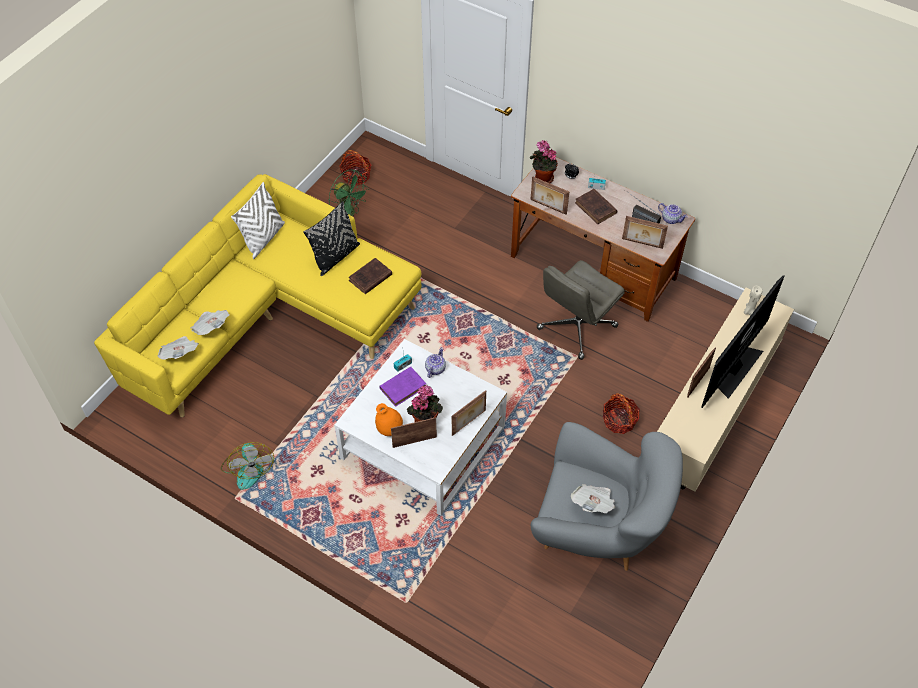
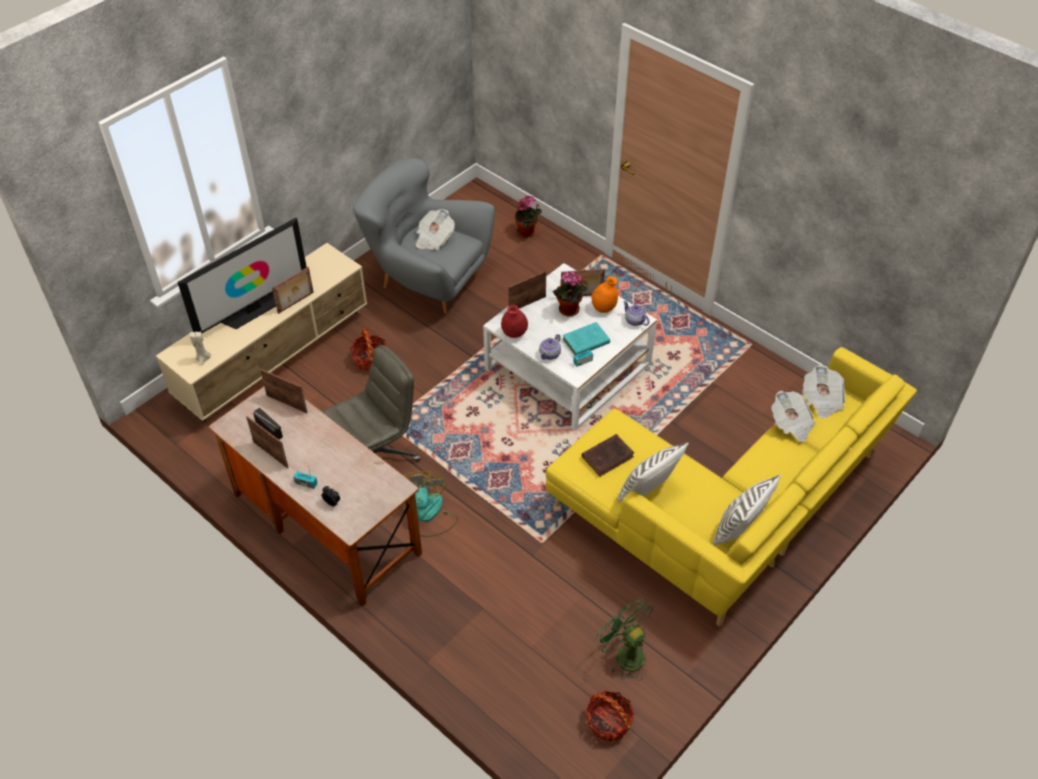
camera: 170 degrees left, 5 degrees down
fan [221,442,274,490] -> fan moved to [404,471,458,537]
black pillow [303,201,360,276] -> white pillow [617,442,689,502]
purple book [379,367,426,407] -> turquoise book [562,322,610,355]
potted plant [530,140,558,183] -> potted plant moved to [515,195,542,238]
picture frame [530,176,569,215] -> picture frame moved to [246,416,289,468]
brown book [575,189,617,224] -> none
teapot [658,203,688,224] -> teapot moved to [623,301,650,326]
none -> red vase [501,305,528,338]

